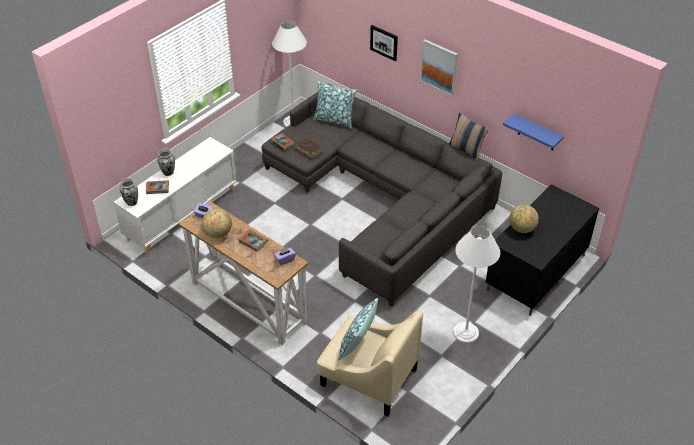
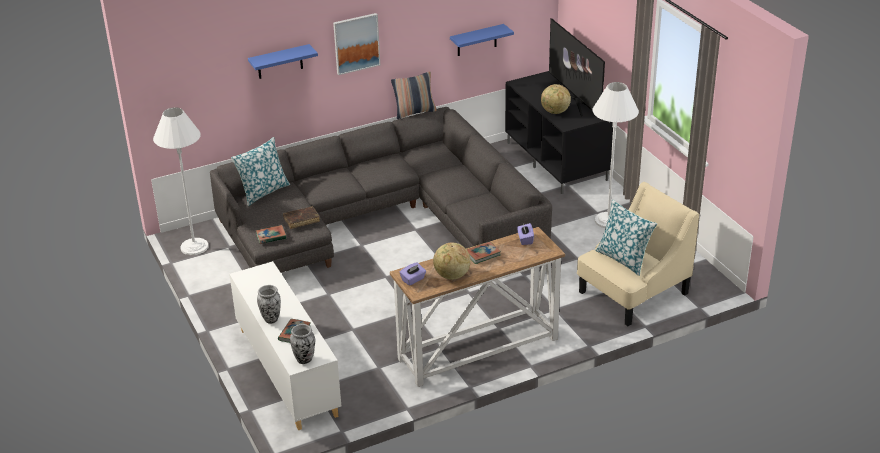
camera: 65 degrees left, 10 degrees down
picture [370,25,398,61] -> blue shelf [248,44,318,79]
none -> television [549,18,605,116]

